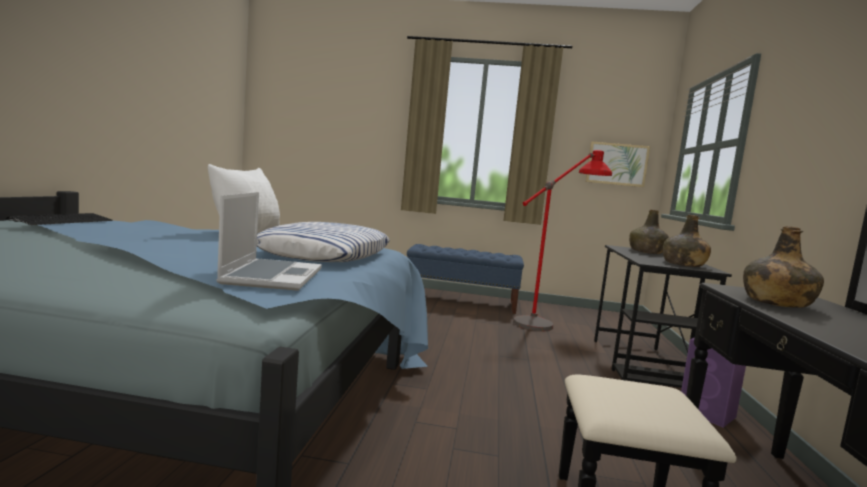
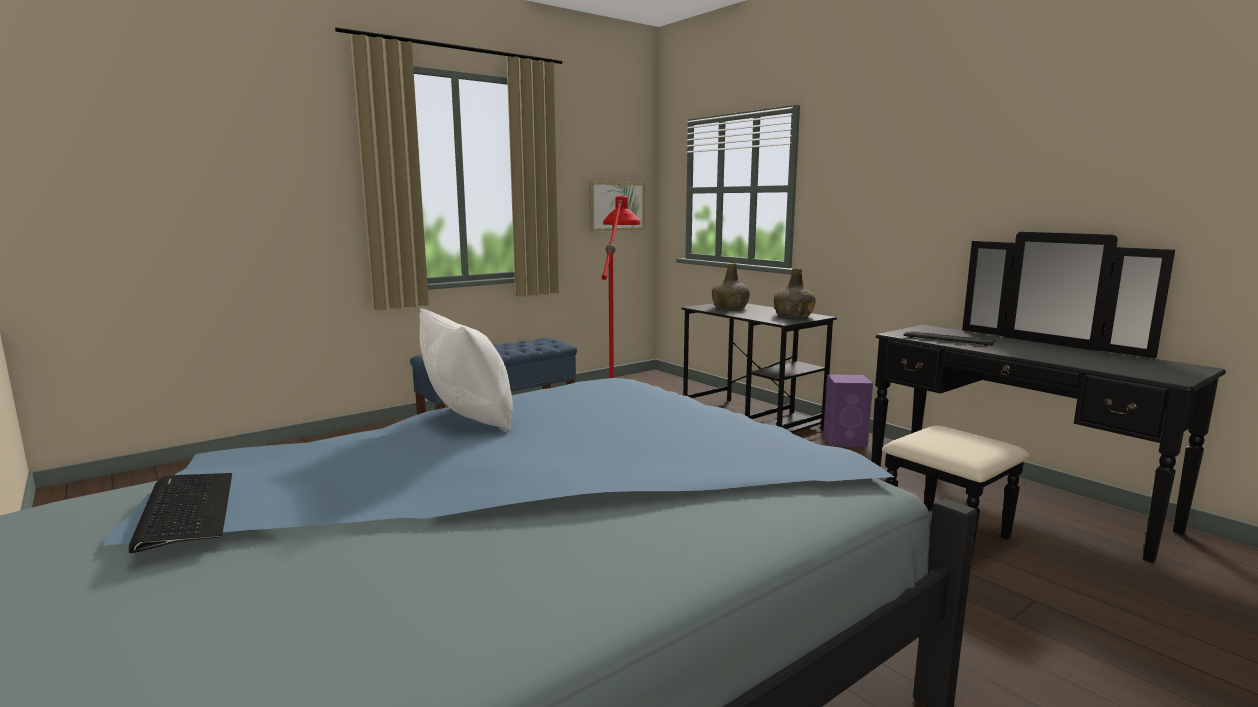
camera: 45 degrees left, 5 degrees up
laptop [216,192,322,291] -> none
pillow [257,222,390,262] -> none
green bottle [743,226,824,308] -> keyboard [903,331,997,346]

